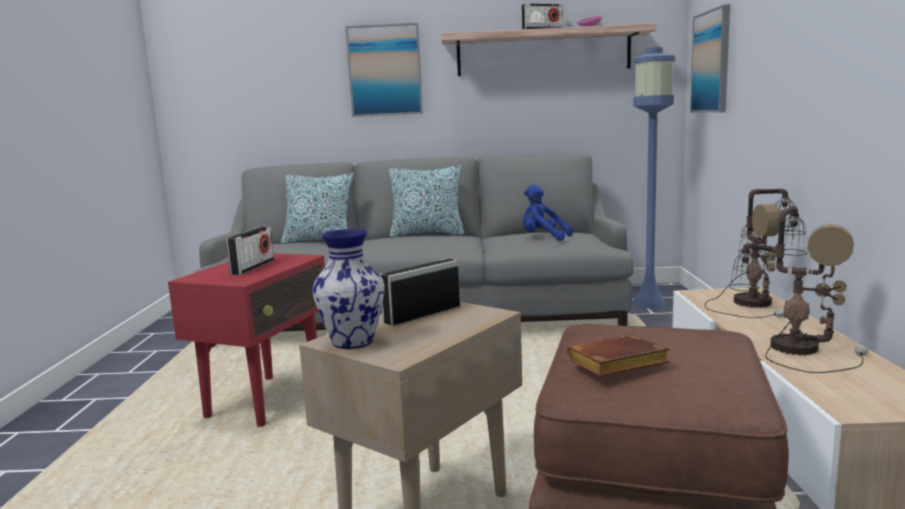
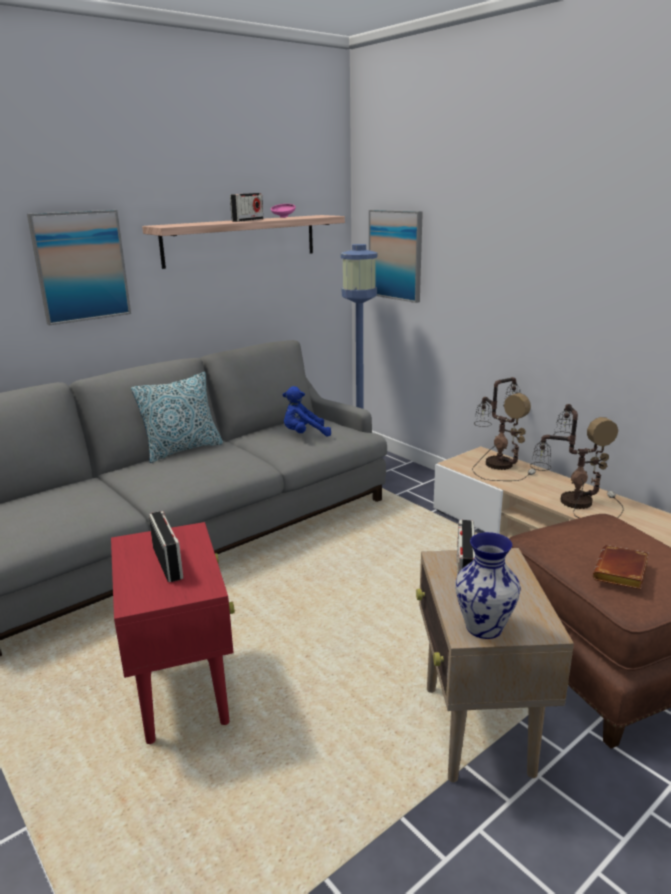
camera: 40 degrees left, 10 degrees up
pillow [281,173,354,244] -> none

